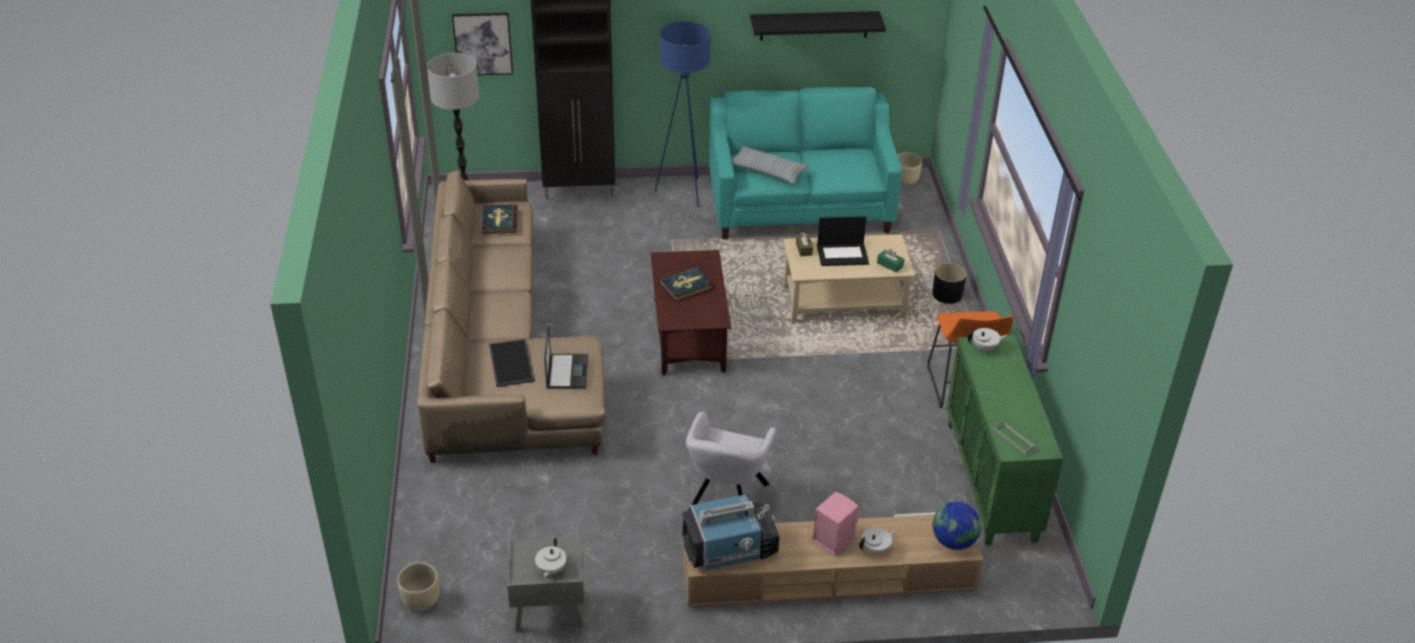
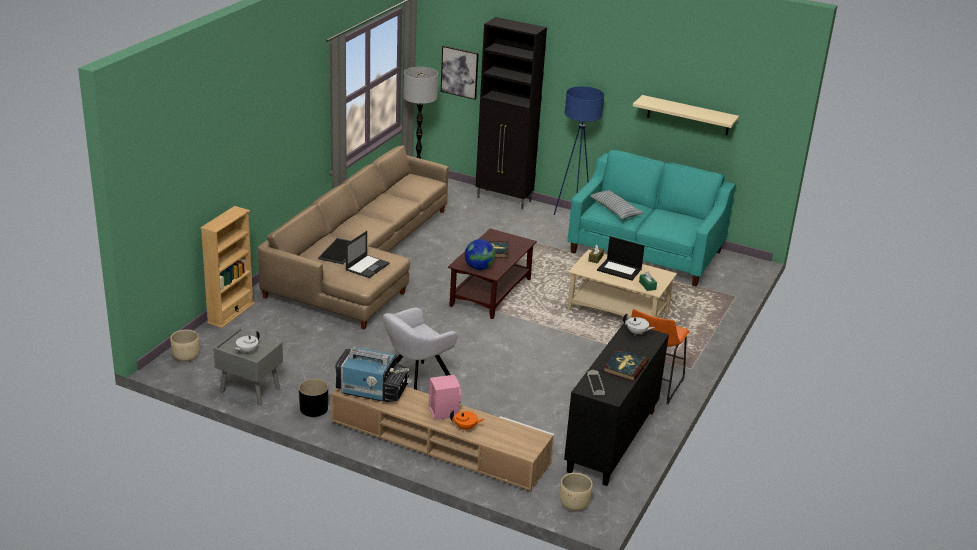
camera: 30 degrees right, 10 degrees down
book [482,204,518,234] -> book moved to [603,348,649,381]
black shelf [750,11,886,41] -> beige shelf [633,95,739,135]
white teapot [859,528,897,555] -> orange teapot [450,410,484,432]
beige planter [897,152,922,186] -> beige planter moved to [560,473,593,511]
black planter [932,263,967,304] -> black planter moved to [299,379,328,417]
globe [933,502,981,550] -> globe moved to [465,239,496,270]
green cabinet [946,335,1063,545] -> black cabinet [564,323,669,486]
none -> beige bookcase [200,206,255,328]

